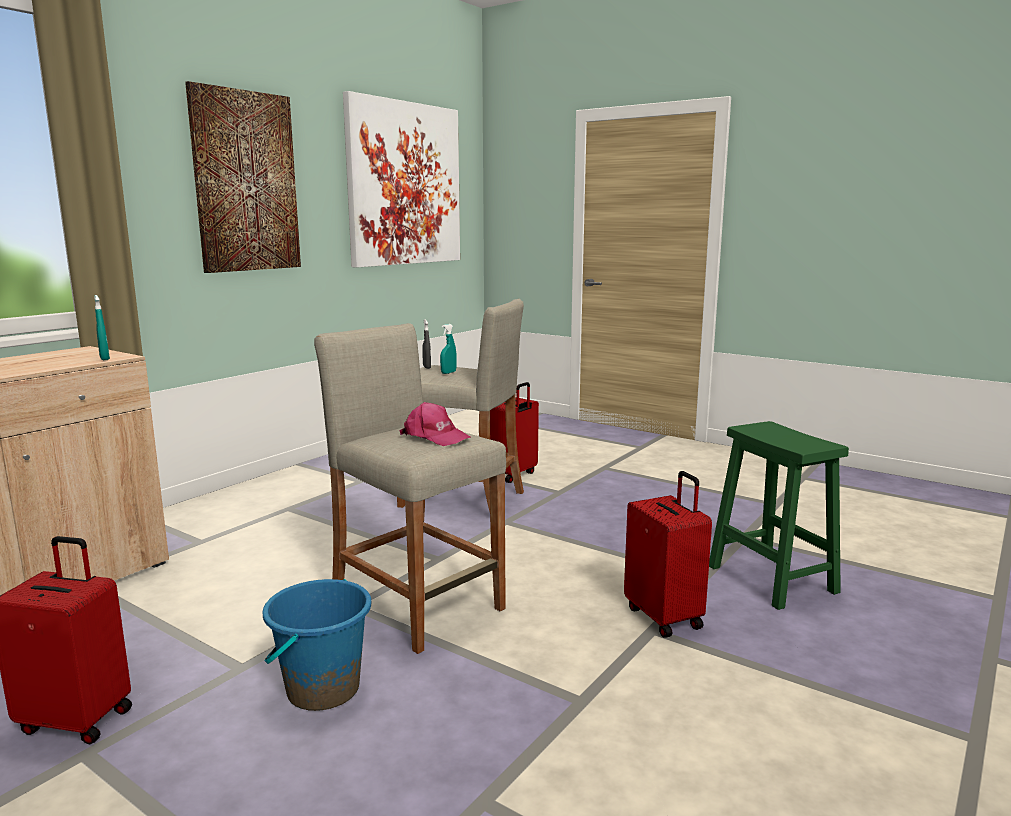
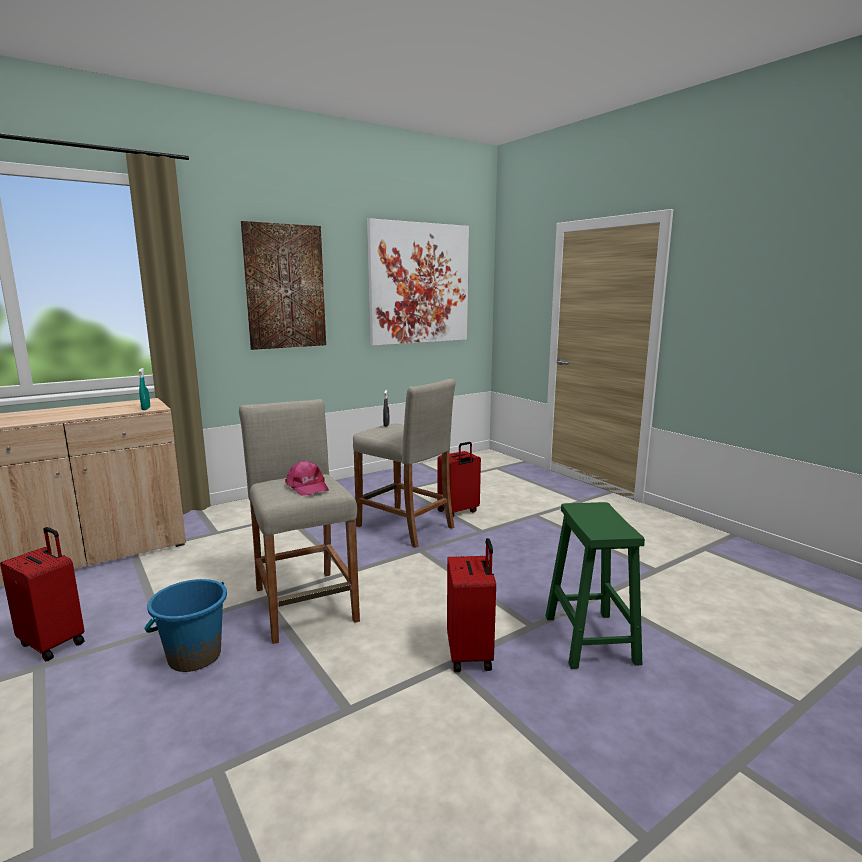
camera: 20 degrees right, 0 degrees up
turquoise spray bottle [440,324,457,374] -> none

